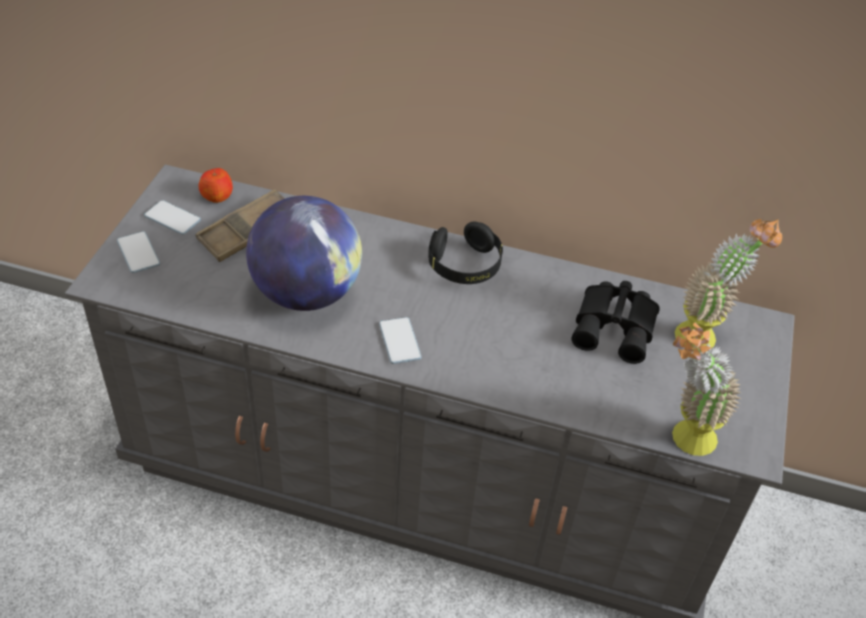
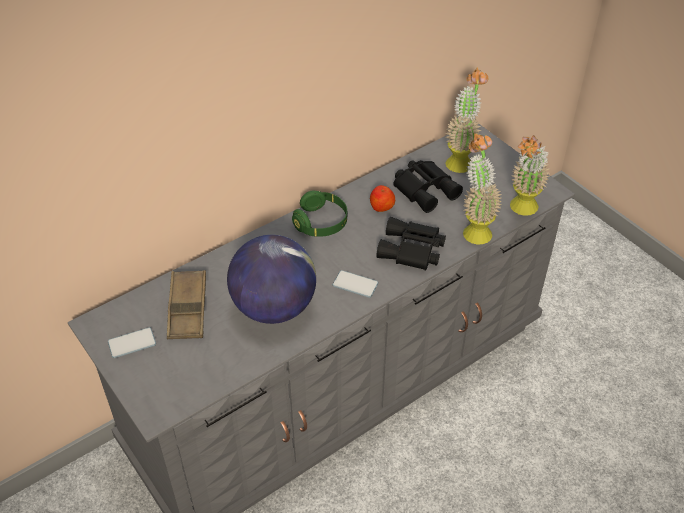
camera: 50 degrees left, 0 degrees up
phone [117,231,160,273] -> none
apple [199,168,233,203] -> apple moved to [370,185,395,212]
black headphones [428,222,503,284] -> green headphones [292,191,348,237]
none -> black binoculars [376,217,446,270]
none -> potted plant [463,133,502,244]

